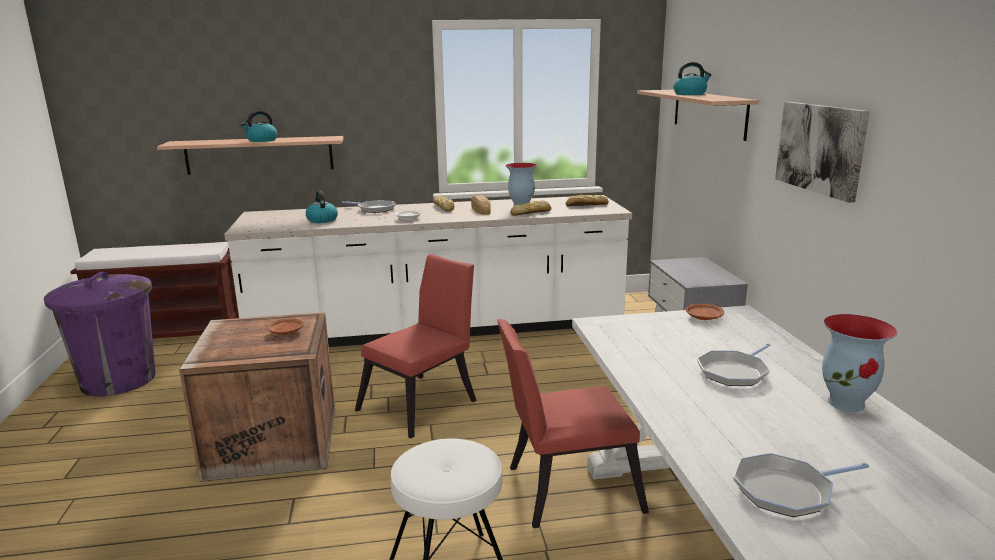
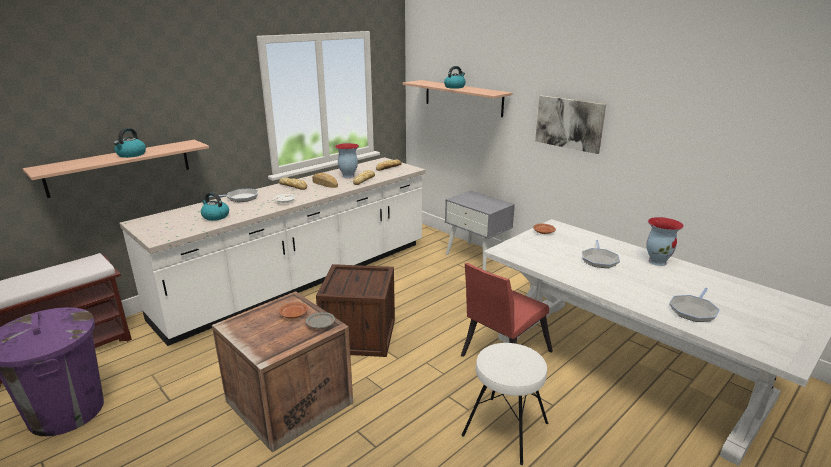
camera: 35 degrees left, 5 degrees up
red chair [355,254,477,438] -> crate [316,264,395,357]
none -> grey plate [306,312,335,329]

